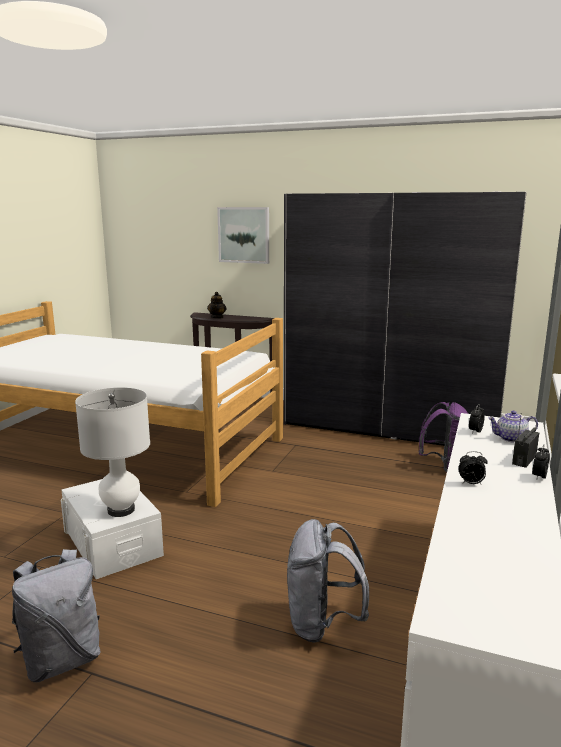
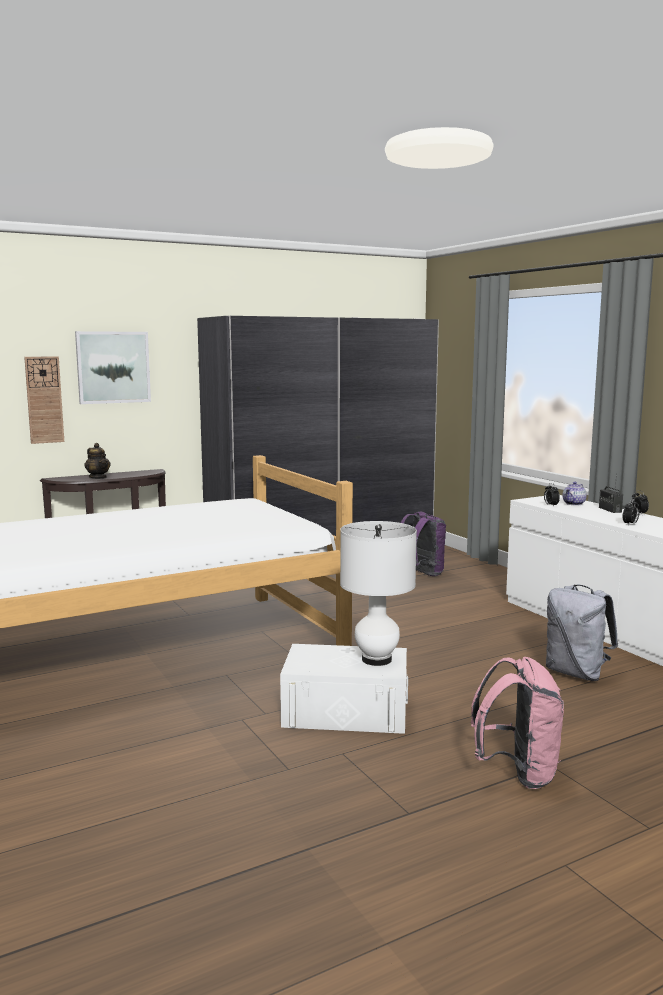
camera: 50 degrees left, 5 degrees down
grey backpack [12,549,100,682] -> pink backpack [471,657,564,789]
none -> wall clock [24,357,64,444]

